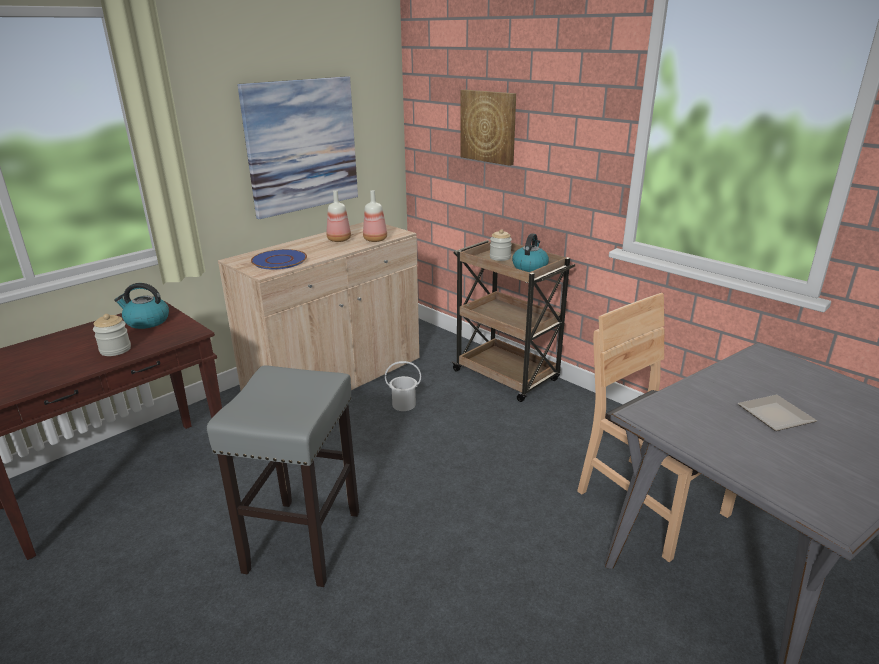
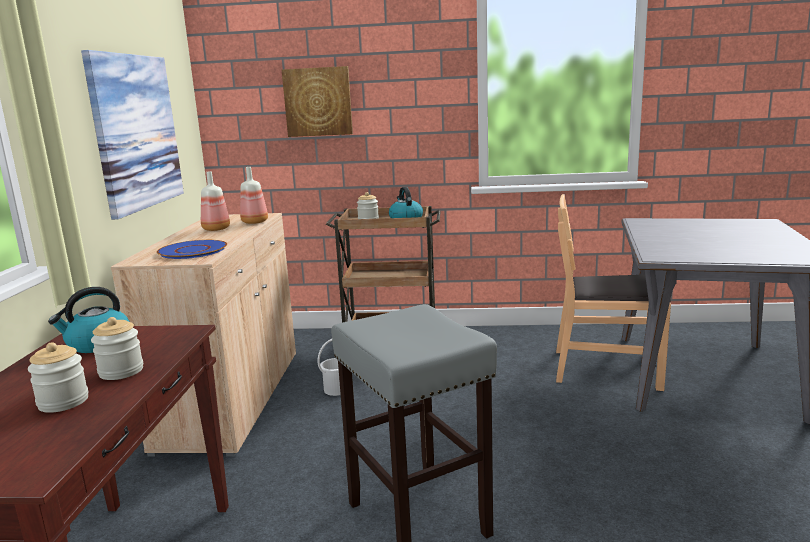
camera: 40 degrees left, 10 degrees down
plate [737,395,817,431] -> none
none -> jar [28,342,88,413]

